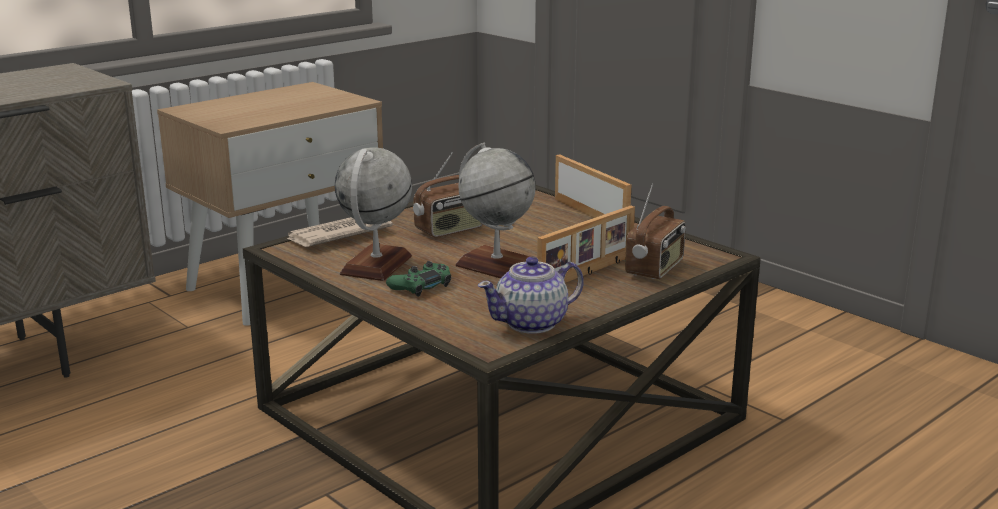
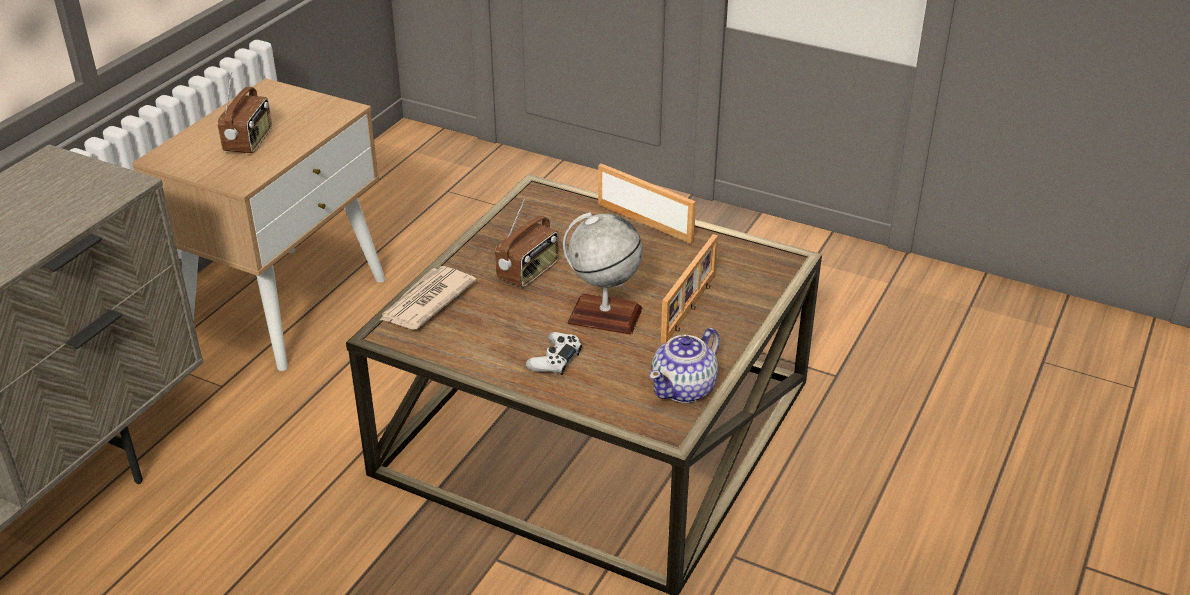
camera: 20 degrees left, 15 degrees up
globe [335,147,412,281] -> none
green game controller [386,261,451,297] -> white game controller [526,332,582,375]
radio [625,183,686,279] -> radio moved to [218,72,272,153]

